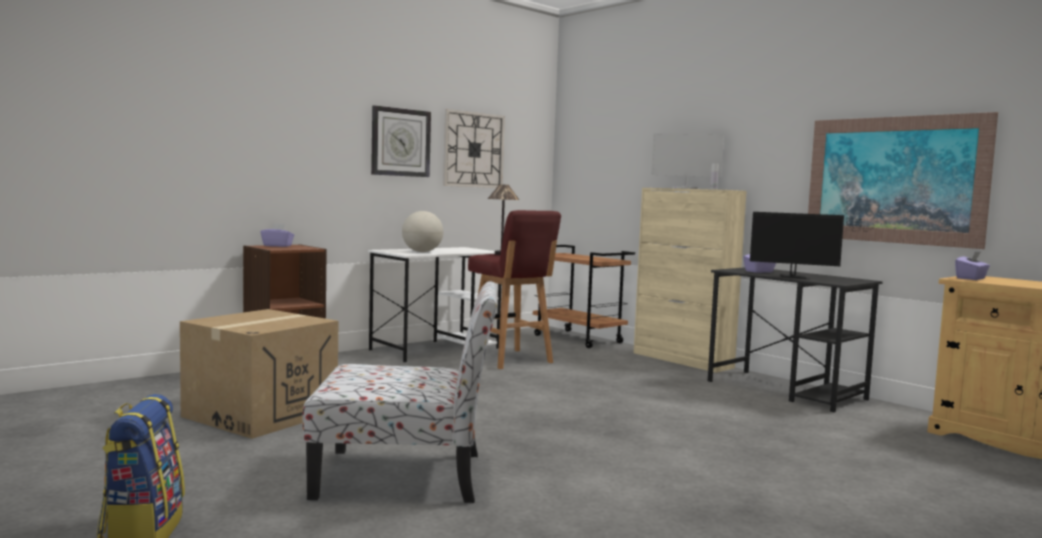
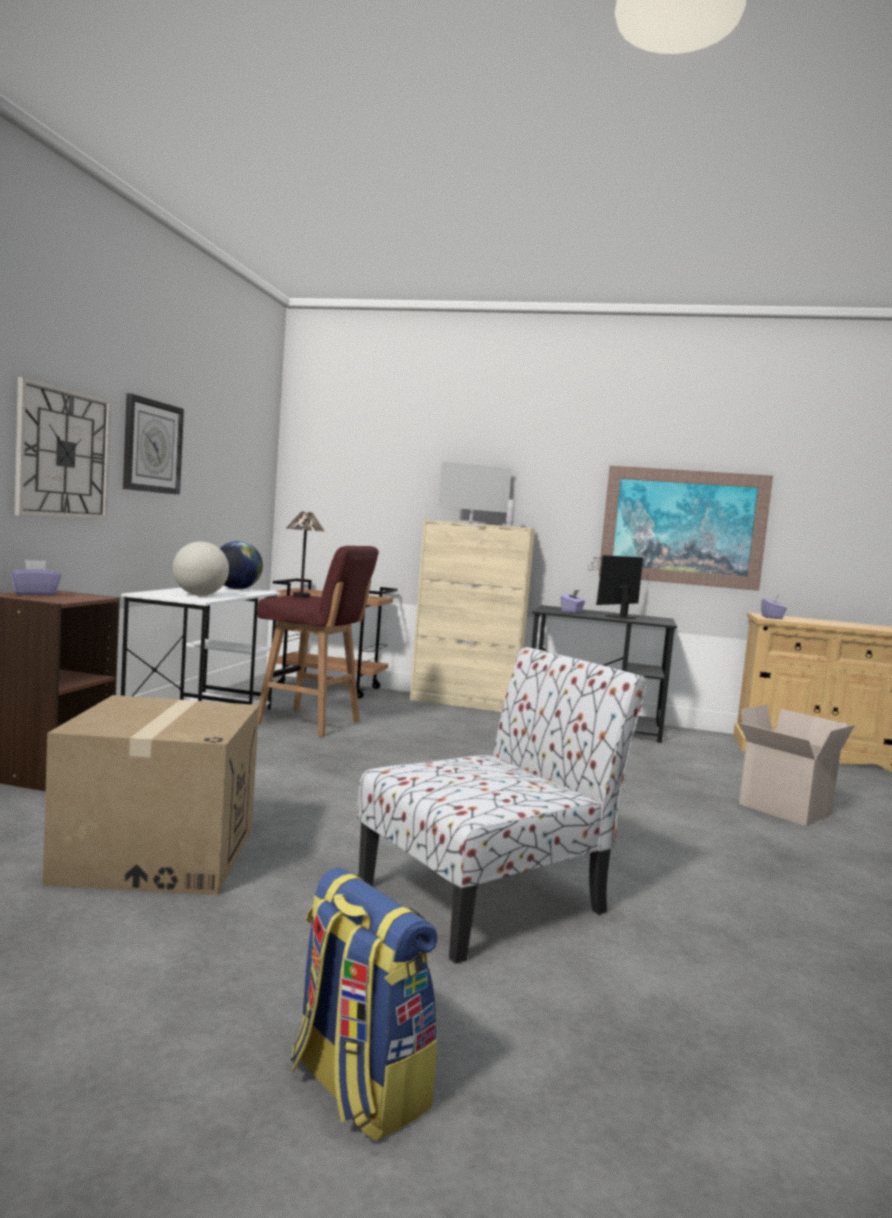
camera: 35 degrees left, 0 degrees up
wall clock [443,109,505,188] -> wall clock moved to [14,377,111,519]
monitor [750,212,871,279] -> monitor turned 150 degrees clockwise [587,555,643,619]
none -> globe [219,541,263,589]
none -> cardboard box [739,705,855,826]

